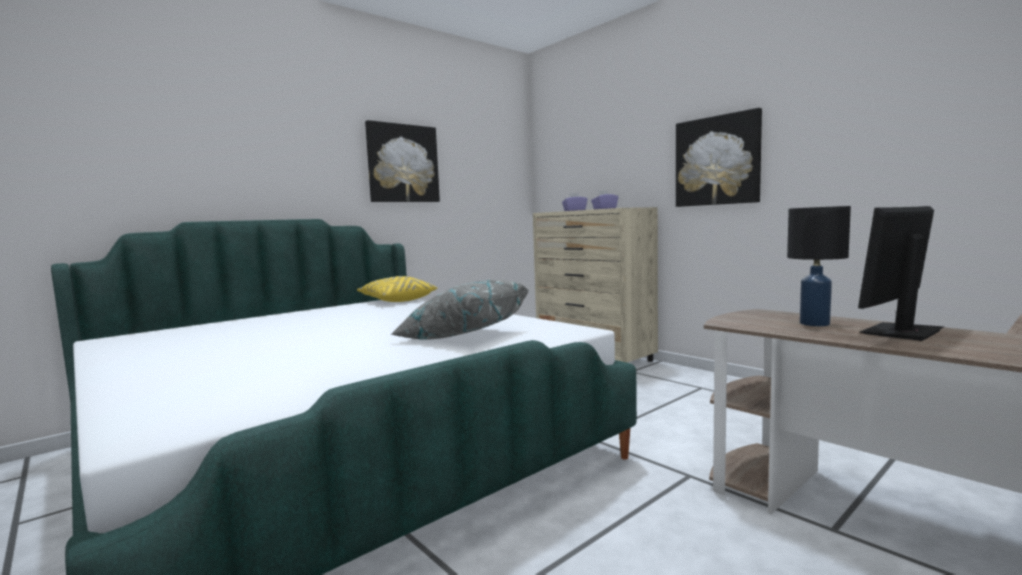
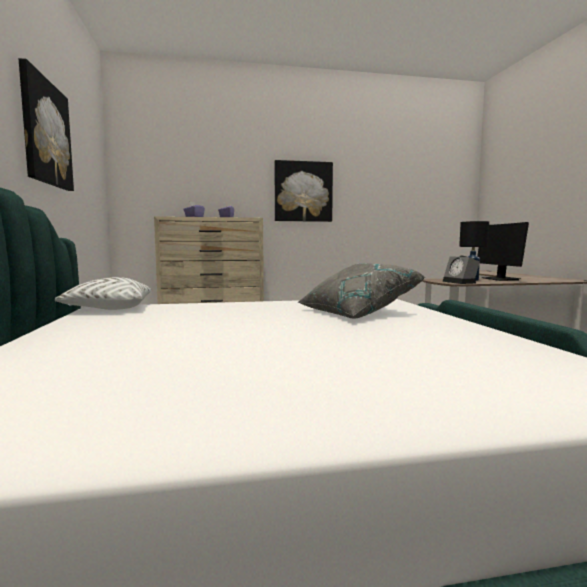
camera: 60 degrees left, 0 degrees up
yellow pillow [357,276,437,302] -> white pillow [55,277,152,310]
none -> alarm clock [442,256,480,284]

